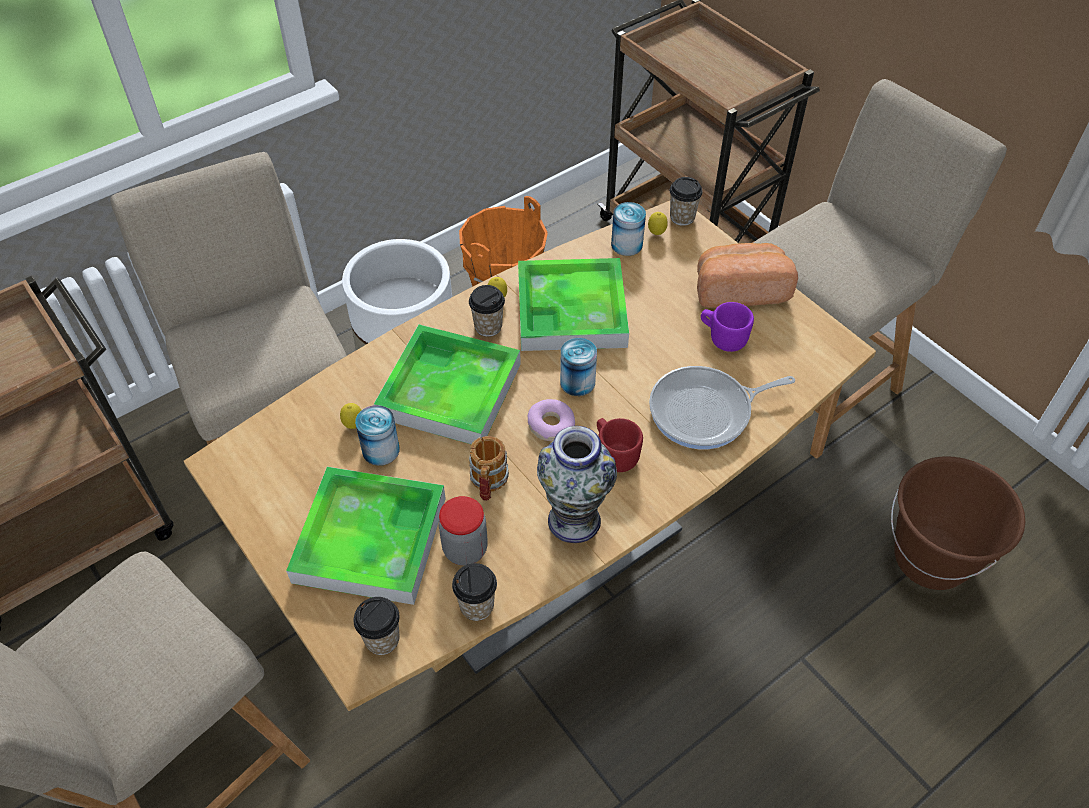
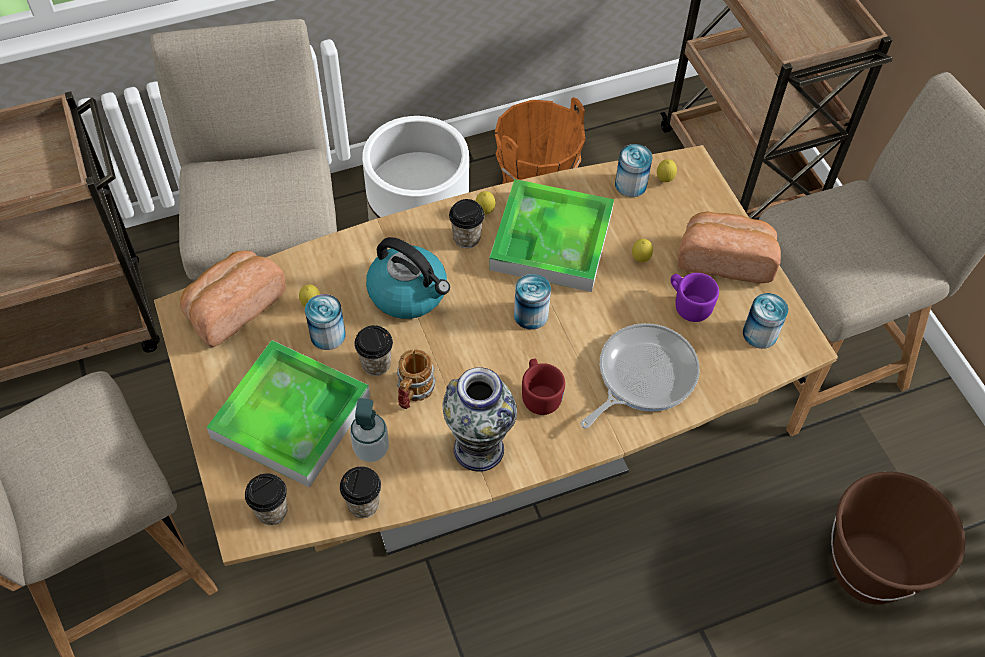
camera: 15 degrees right, 5 degrees up
tray [374,324,521,444] -> kettle [366,237,450,319]
jar [439,496,488,566] -> soap dispenser [350,398,389,462]
donut [527,399,575,441] -> none
frying pan [649,366,795,449] -> frying pan turned 135 degrees clockwise [580,323,700,429]
cup [669,177,702,226] -> cup moved to [354,325,393,376]
none -> bread [180,250,286,347]
none -> lemon [632,239,653,262]
none -> can [743,293,788,349]

